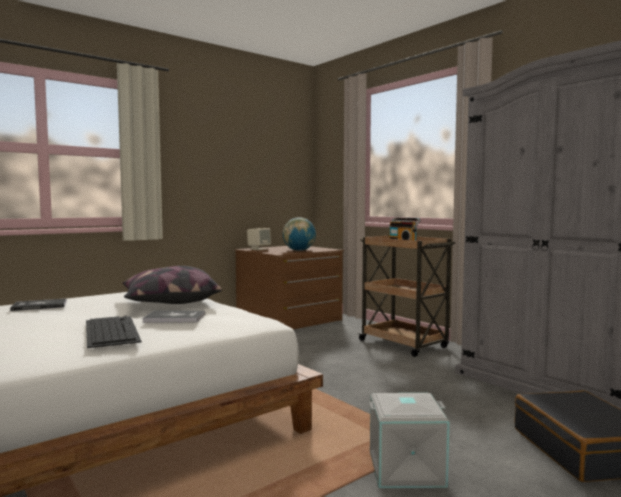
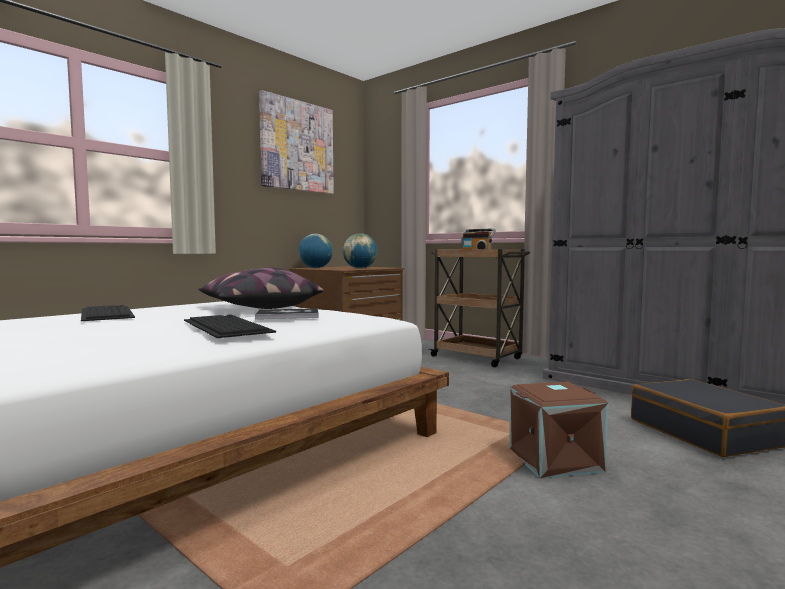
camera: 10 degrees left, 0 degrees up
book [10,298,67,311] -> keyboard [81,305,135,321]
beige speaker [247,228,271,250] -> globe [298,234,333,268]
grey storage box [369,393,449,488] -> brown storage box [509,382,608,479]
none -> picture [259,90,334,194]

